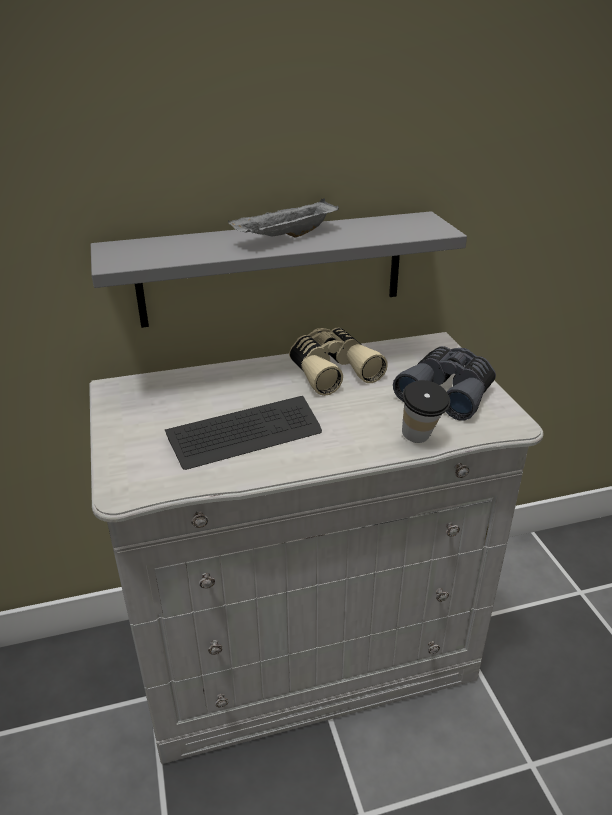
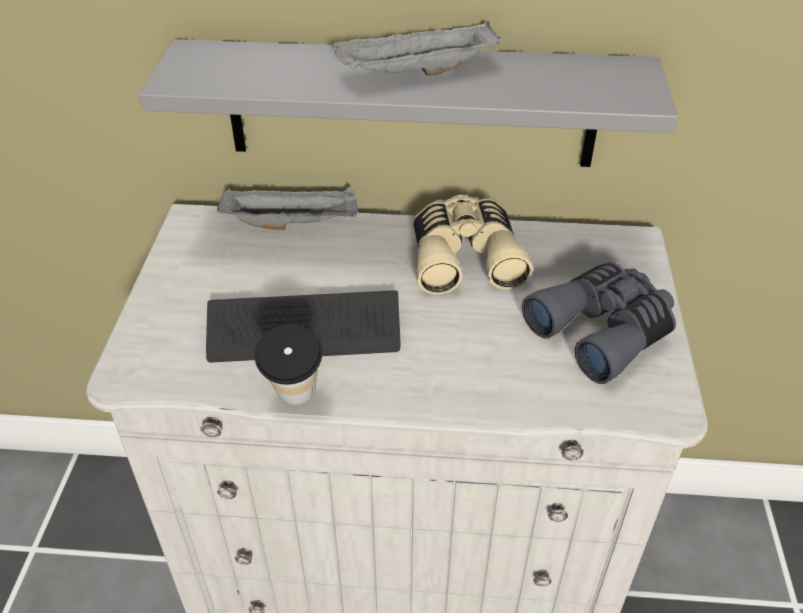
camera: 20 degrees right, 10 degrees up
cup [402,380,450,443] -> cup moved to [254,324,323,405]
none -> grey tray [217,187,358,230]

